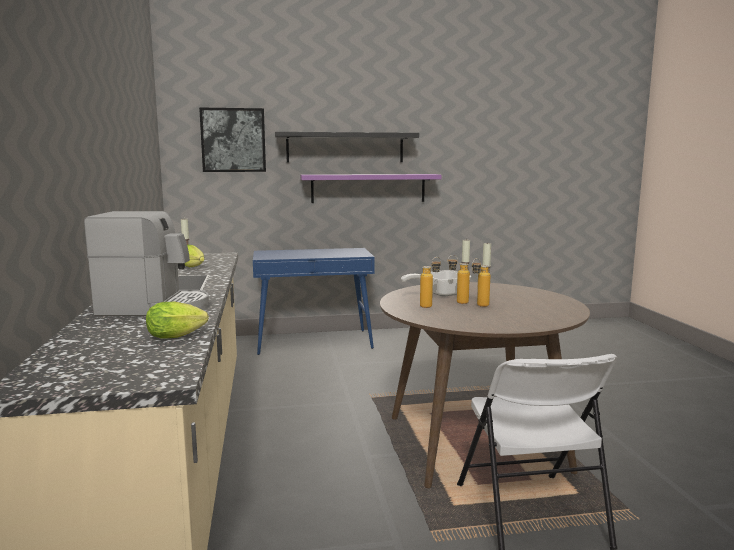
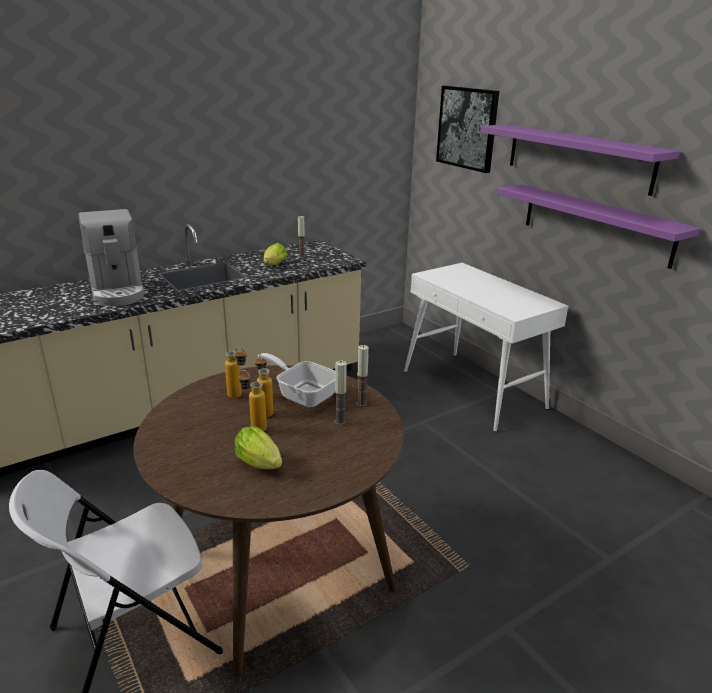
camera: 65 degrees right, 15 degrees up
lettuce [146,301,209,338] -> lettuce moved to [235,426,282,469]
blue console table [253,248,375,355] -> white console table [404,263,569,432]
black shelf [275,132,419,162] -> purple shelf [480,124,680,196]

